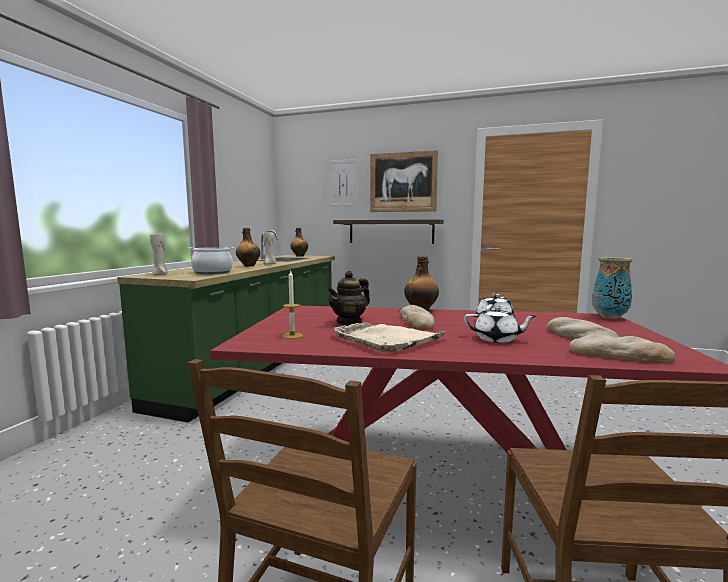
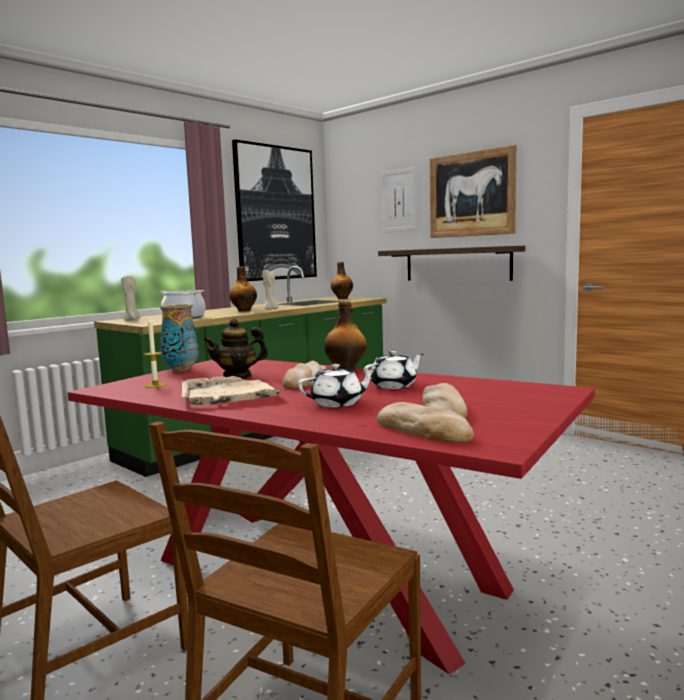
camera: 25 degrees right, 0 degrees up
white teapot [464,306,536,343] -> white teapot turned 60 degrees counterclockwise [298,364,377,407]
vase [592,257,633,319] -> vase moved to [160,304,199,372]
none -> picture [232,140,317,281]

